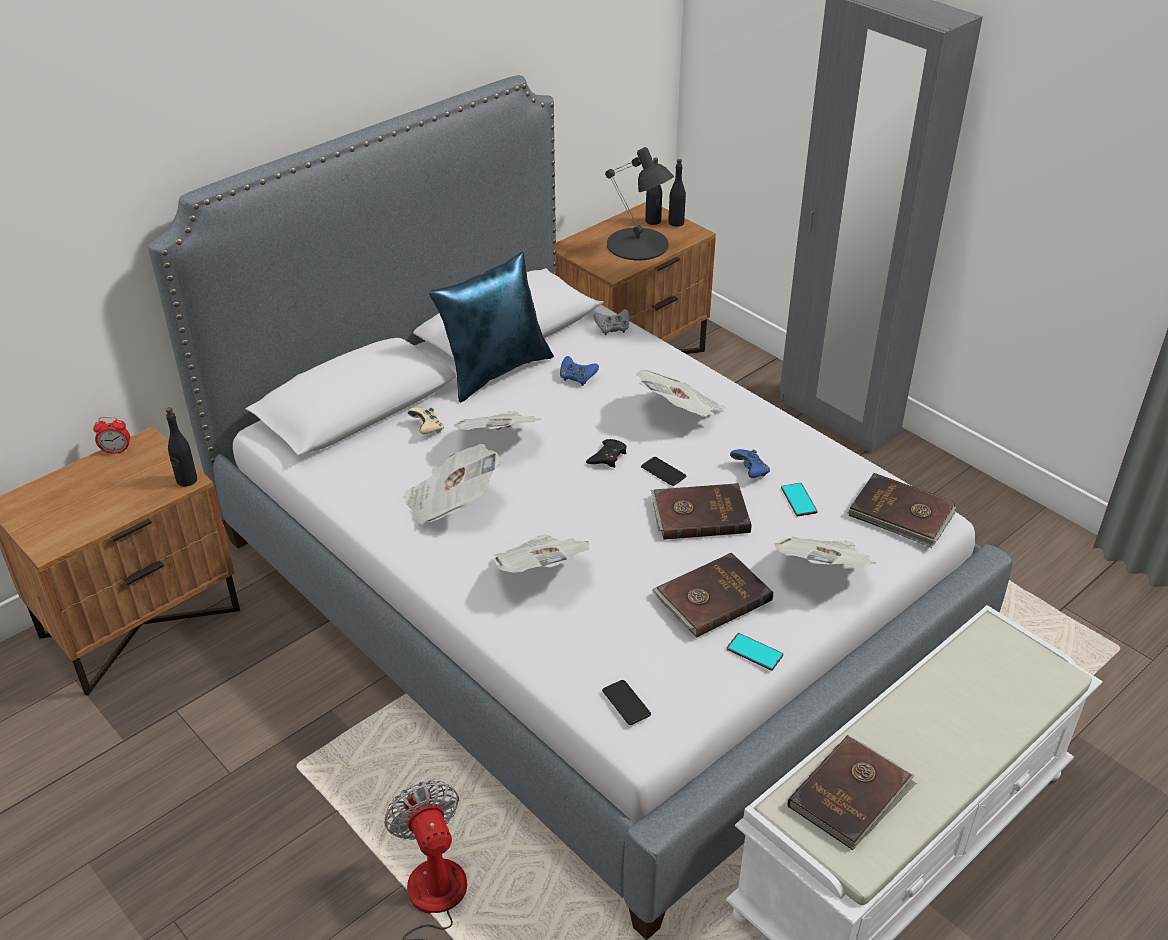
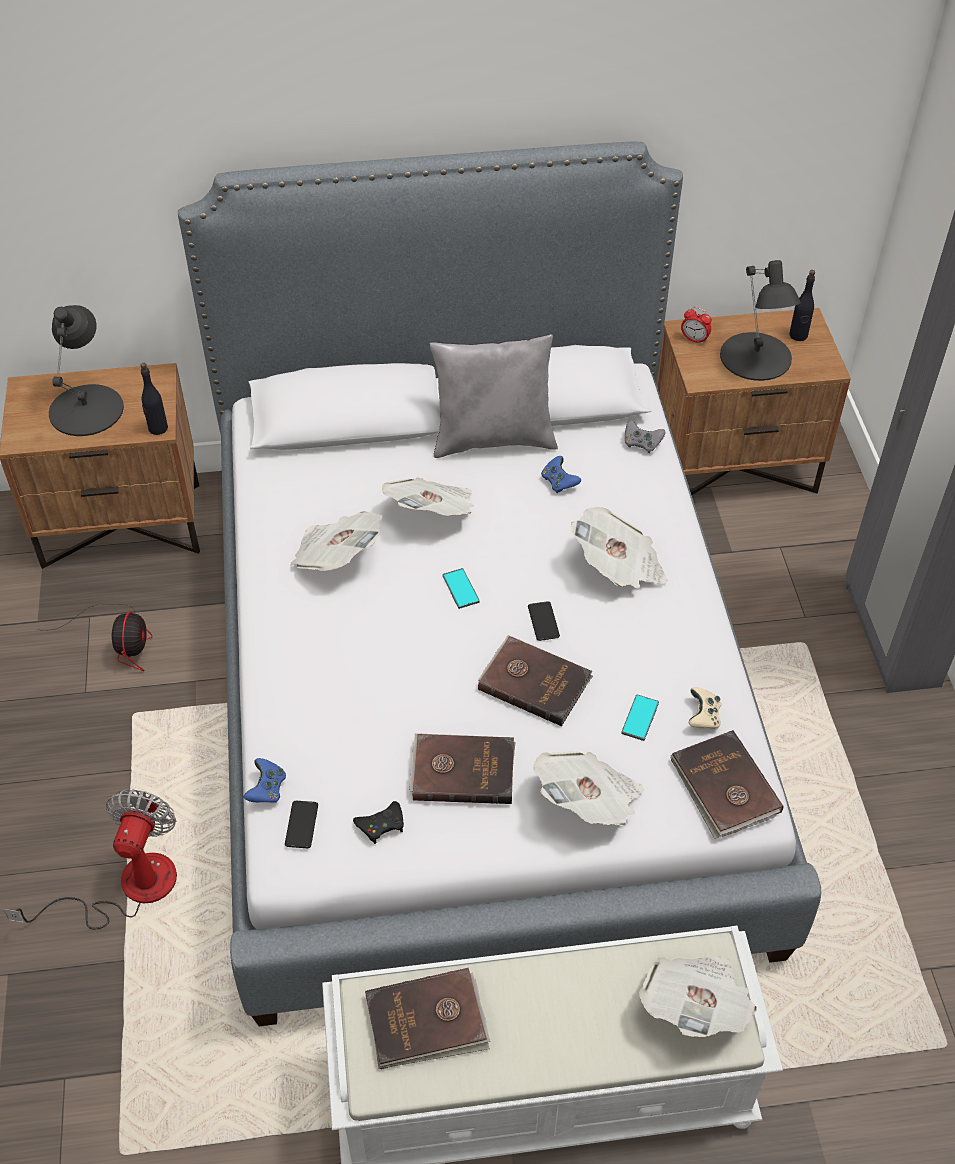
camera: 35 degrees right, 10 degrees up
alarm clock [93,416,130,454] -> alarm clock moved to [681,307,712,344]
beige game controller [407,408,444,434] -> beige game controller moved to [688,687,721,729]
blue pillow [429,252,554,402] -> grey pillow [430,334,558,458]
newspaper [494,534,590,573] -> newspaper moved to [639,956,757,1037]
black game controller [586,439,626,468] -> black game controller moved to [353,801,404,844]
black bottle [668,159,686,226] -> none
phone [727,633,783,671] -> phone moved to [442,568,480,609]
blue game controller [730,449,770,478] -> blue game controller moved to [244,758,286,803]
none -> black table lamp [49,305,124,436]
none -> fan [51,604,153,671]

